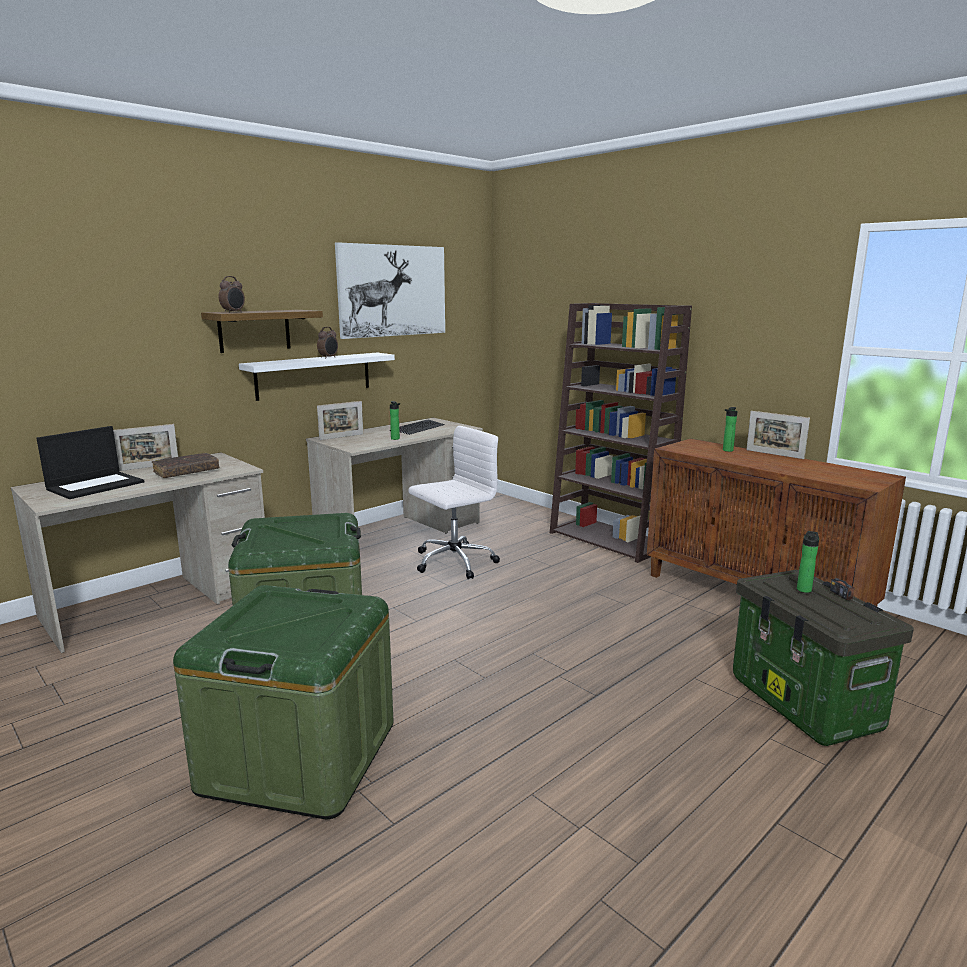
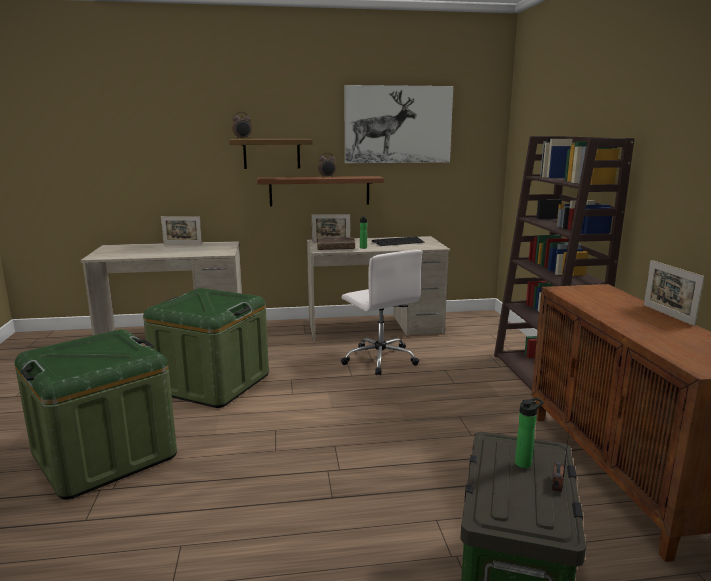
camera: 35 degrees right, 0 degrees up
laptop [36,426,144,499] -> none
brown book [152,453,219,478] -> brown book moved to [317,237,355,250]
white shelf [239,353,395,401] -> brown shelf [257,176,384,206]
white office chair [408,426,500,579] -> white office chair turned 60 degrees clockwise [341,250,423,375]
bottle [723,407,737,452] -> none

